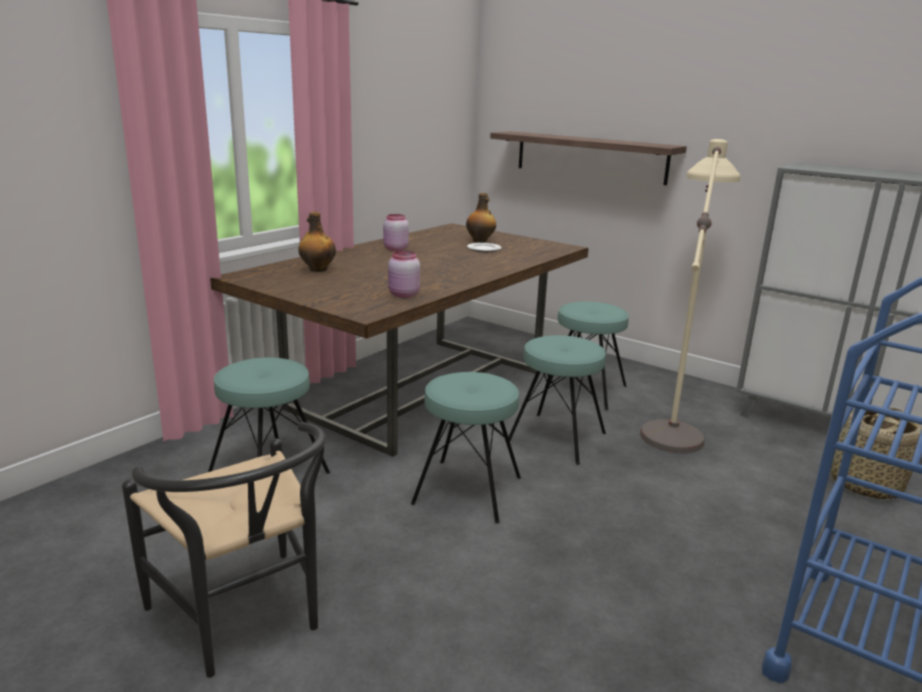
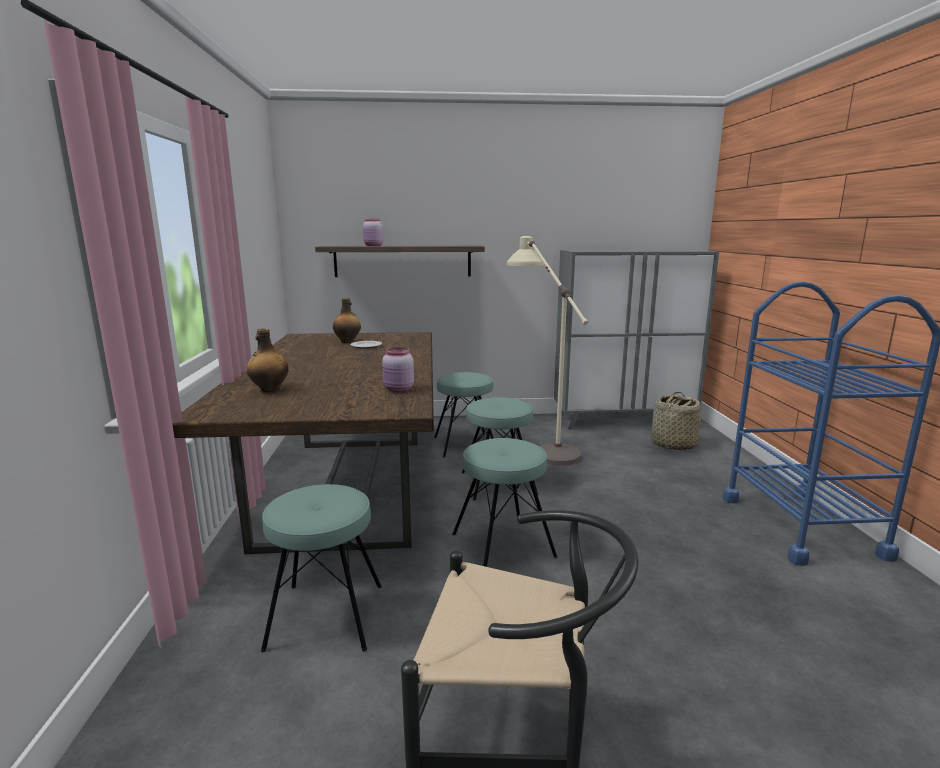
camera: 40 degrees left, 5 degrees down
pink jar [383,214,409,251] -> pink jar moved to [363,218,384,246]

